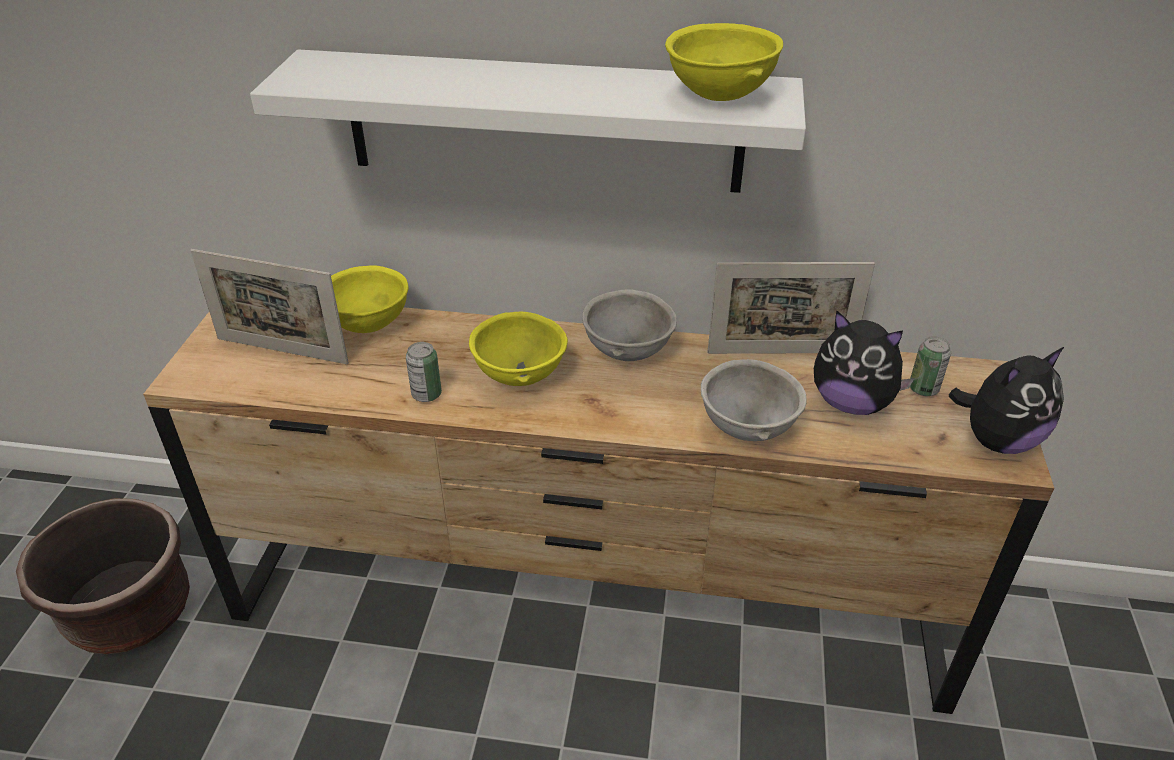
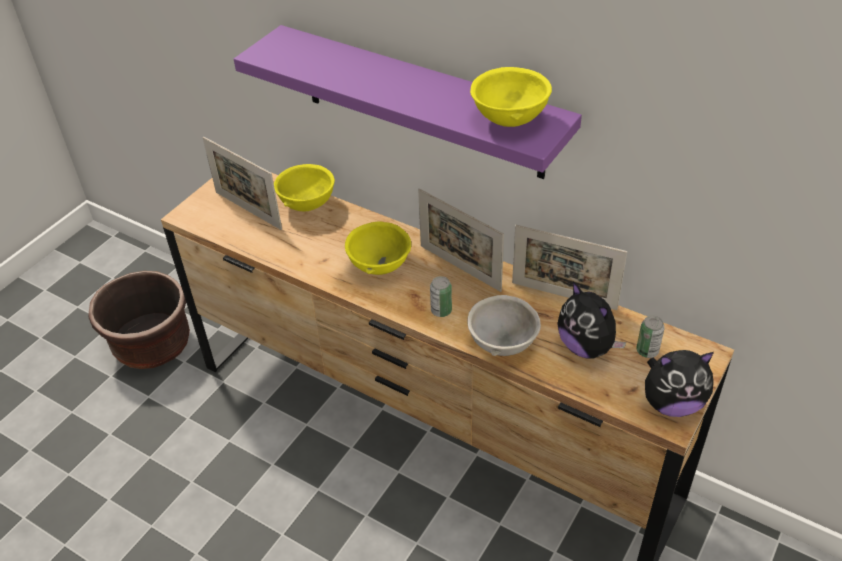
camera: 25 degrees right, 5 degrees up
white shelf [250,49,806,193] -> purple shelf [234,25,582,179]
can [406,342,442,402] -> can moved to [430,276,452,317]
grey bowl [582,289,677,361] -> picture frame [418,188,504,292]

